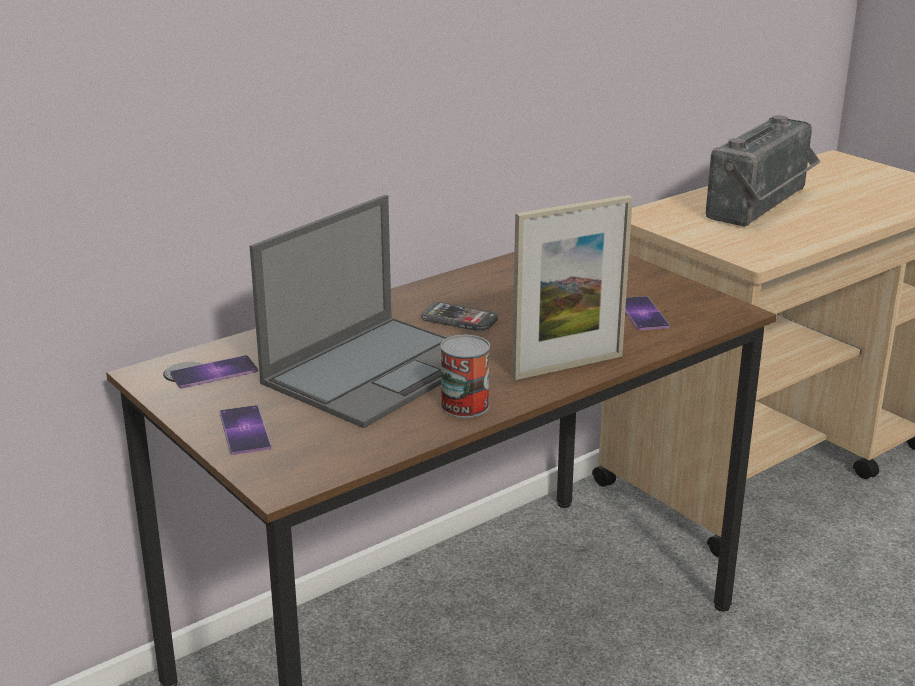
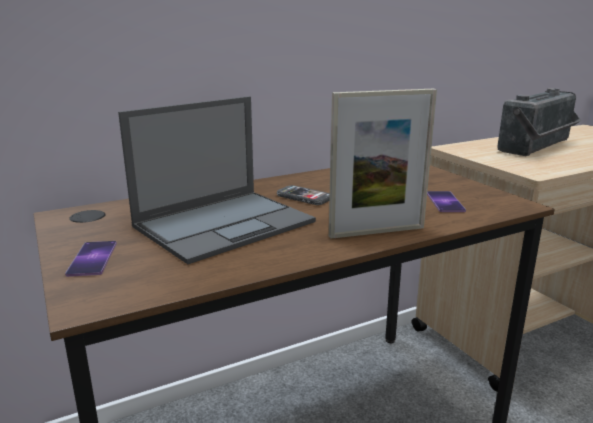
camera: 10 degrees right, 5 degrees down
phone [170,355,258,389] -> none
can [440,335,490,418] -> none

